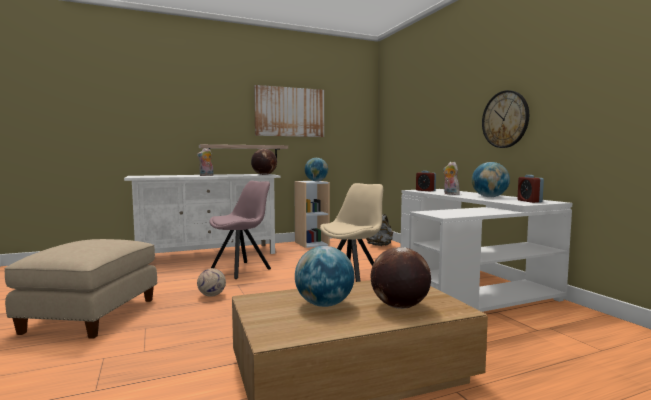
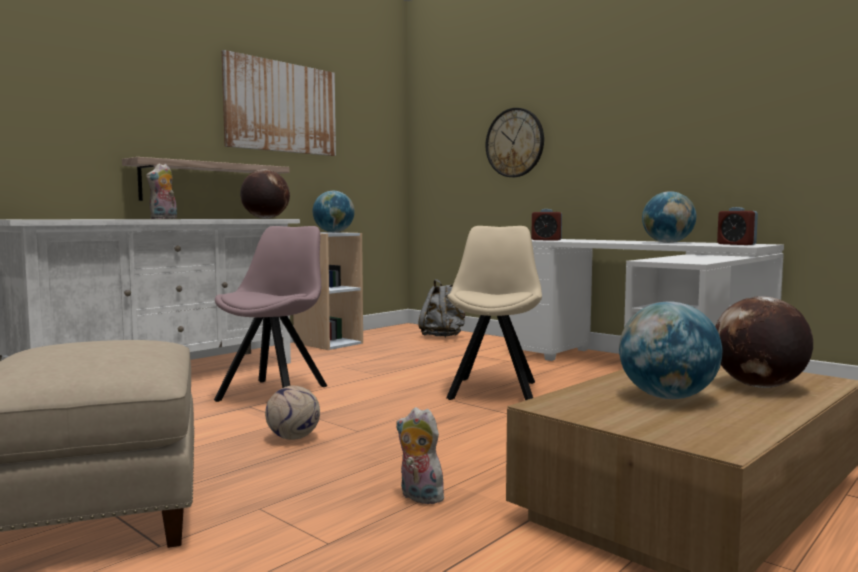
camera: 25 degrees left, 0 degrees up
plush toy [443,162,460,195] -> plush toy moved to [396,407,444,504]
wall clock [482,90,529,148] -> wall clock moved to [486,108,544,177]

